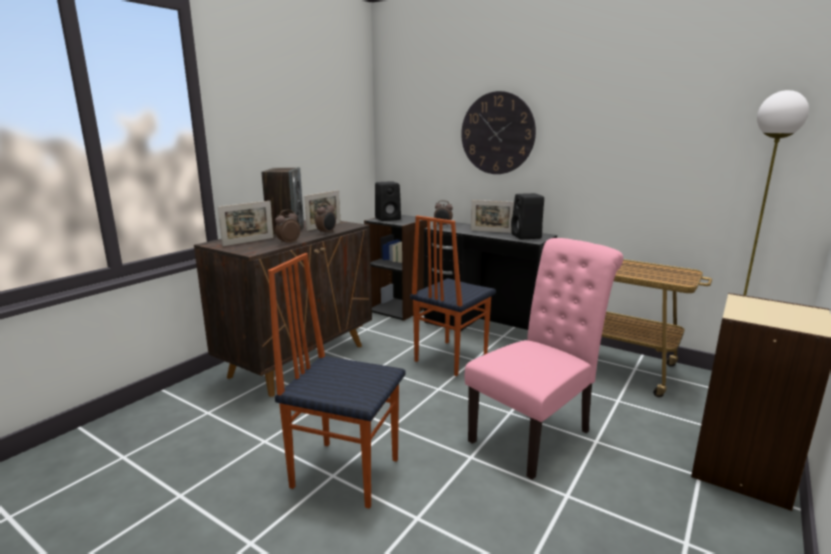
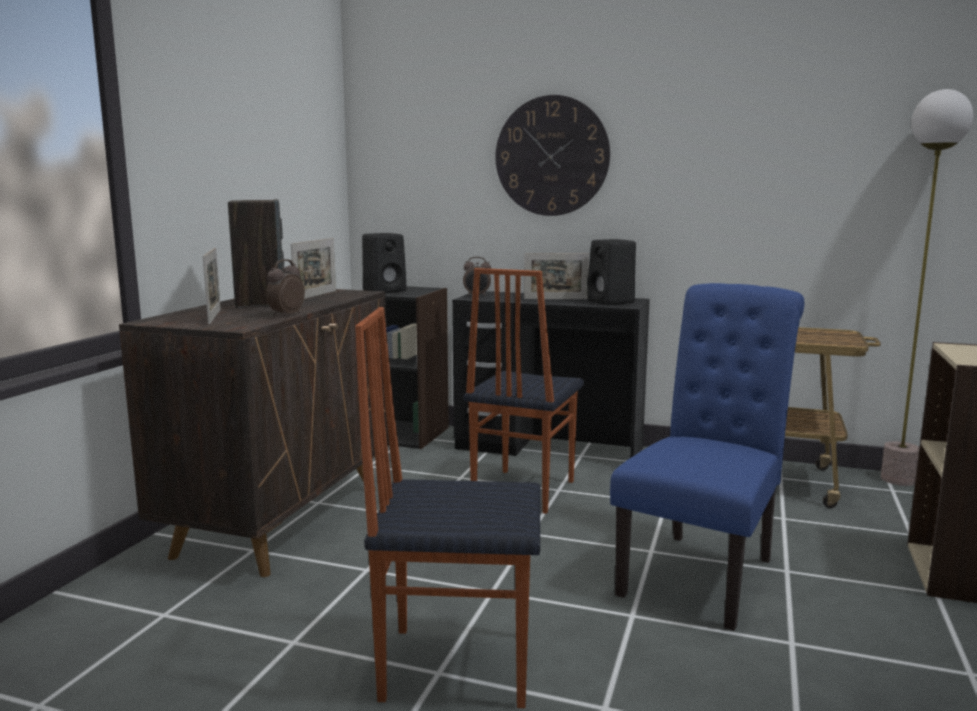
camera: 15 degrees left, 5 degrees down
picture frame [218,201,274,246] -> picture frame turned 45 degrees counterclockwise [203,248,221,324]
alarm clock [315,202,336,235] -> none
pink chair [465,238,623,480] -> blue chair [610,283,804,631]

